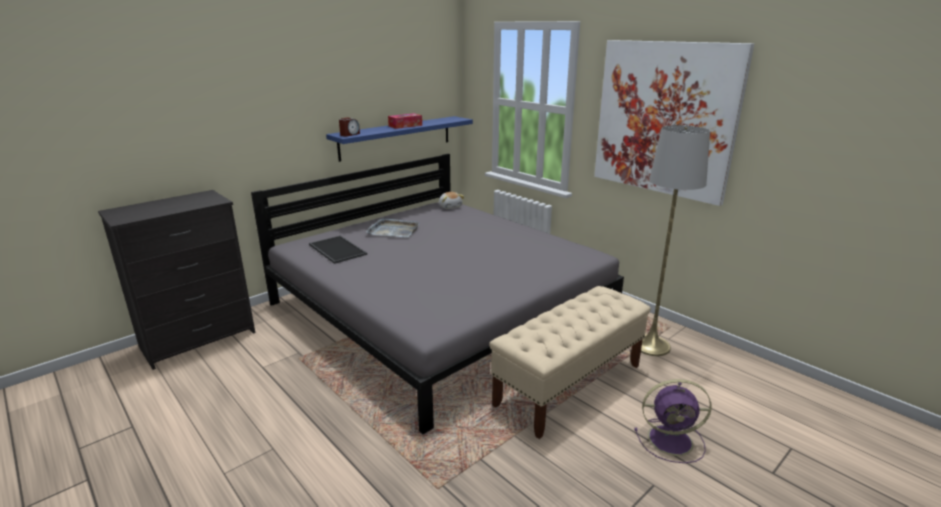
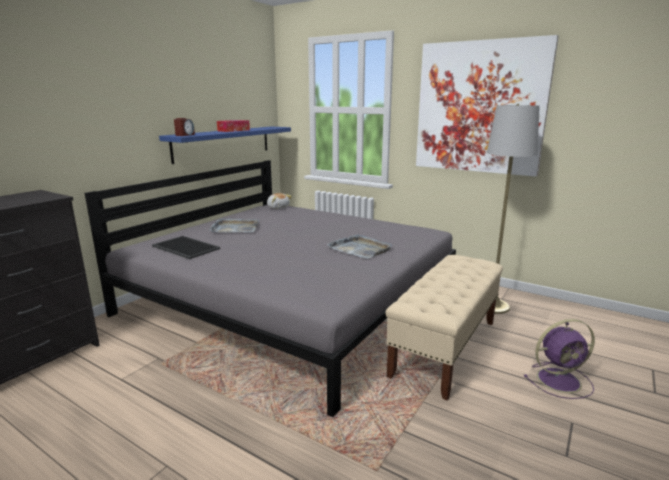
camera: 15 degrees left, 5 degrees down
none -> grey tray [327,234,392,259]

